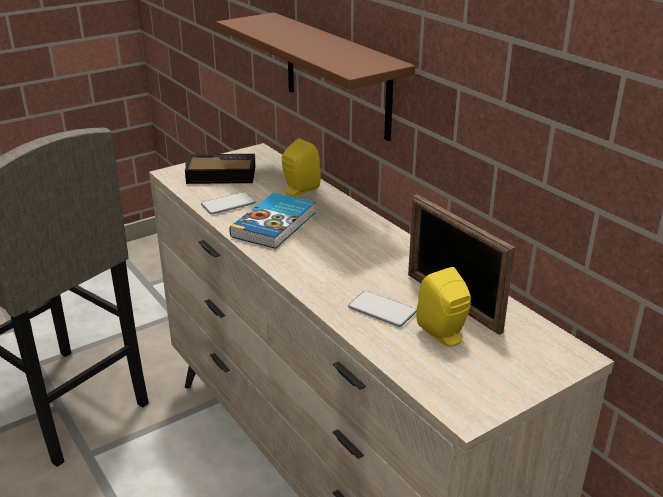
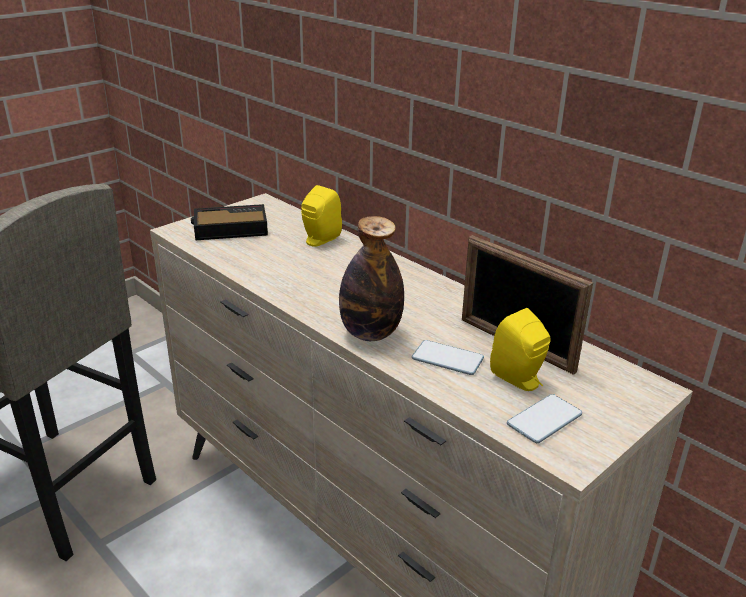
camera: 10 degrees left, 0 degrees up
phone [201,192,256,214] -> phone moved to [507,394,582,443]
brown shelf [216,13,415,141] -> none
book [229,193,315,249] -> none
none -> bottle [339,216,404,341]

